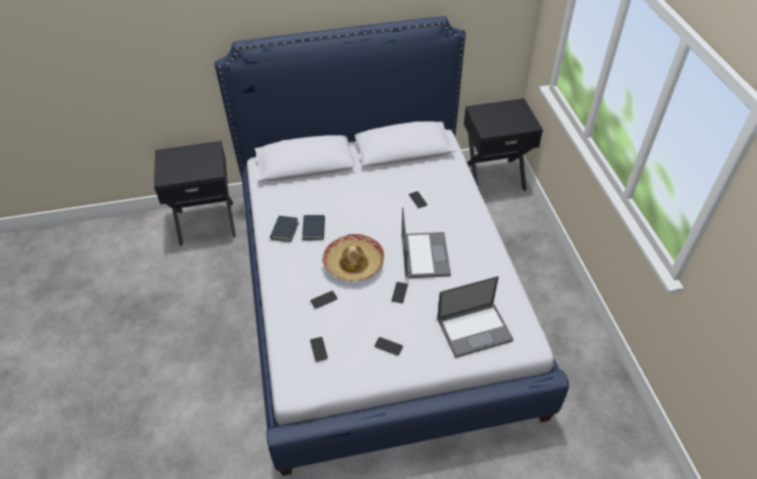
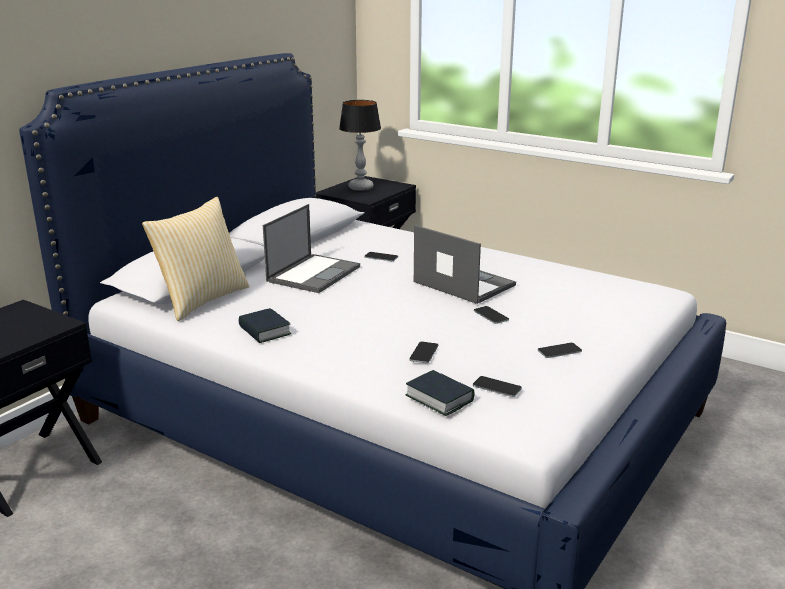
camera: 45 degrees left, 25 degrees down
book [302,215,325,240] -> book moved to [406,370,474,416]
hat [322,234,385,281] -> none
laptop [437,276,514,358] -> laptop moved to [263,204,360,293]
none -> pillow [142,197,250,321]
none -> table lamp [339,100,381,191]

